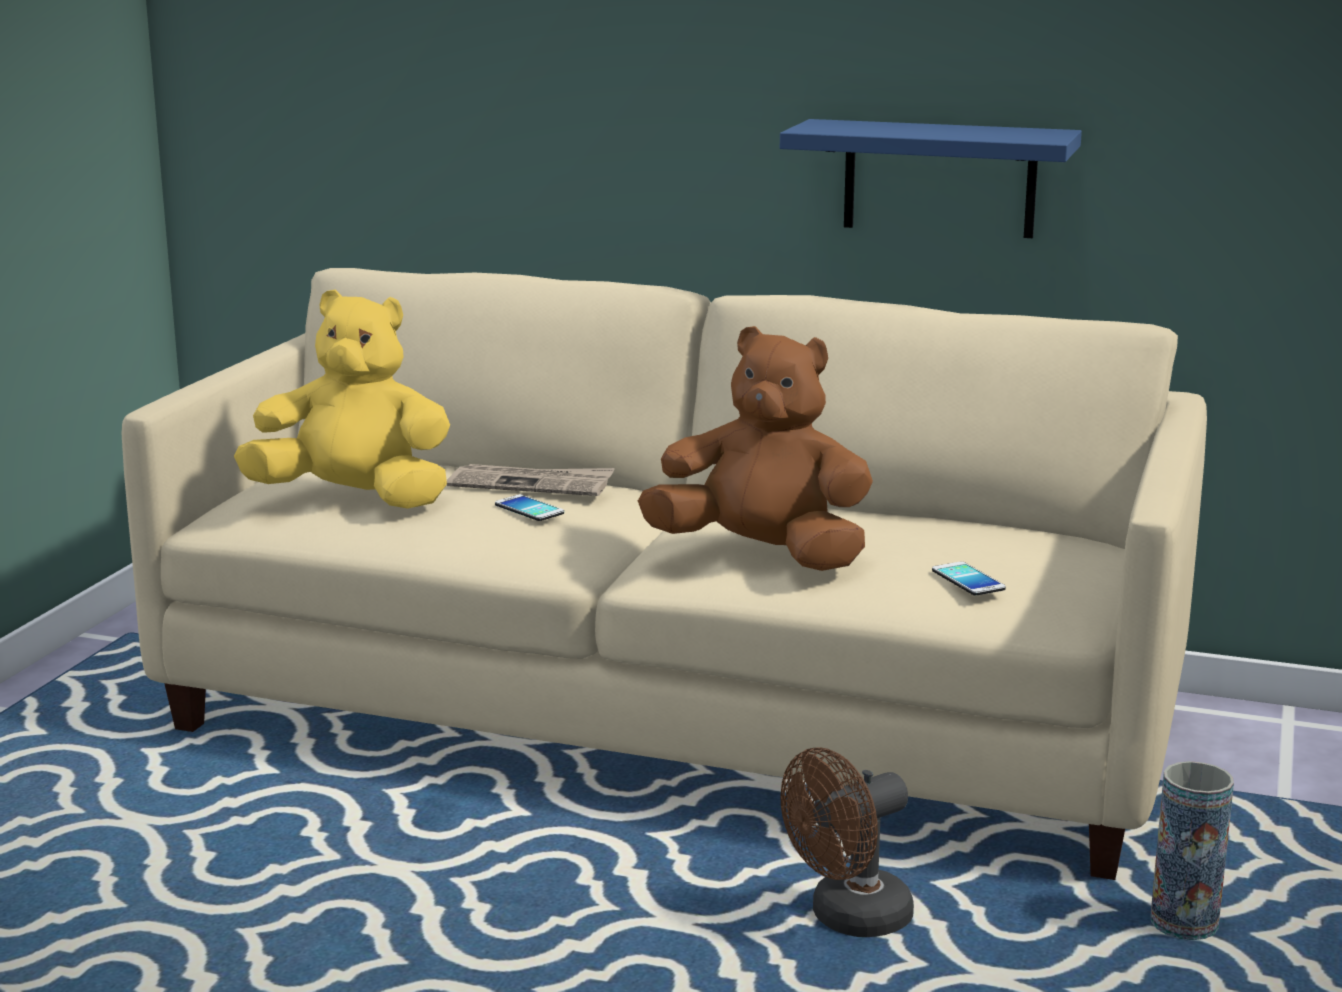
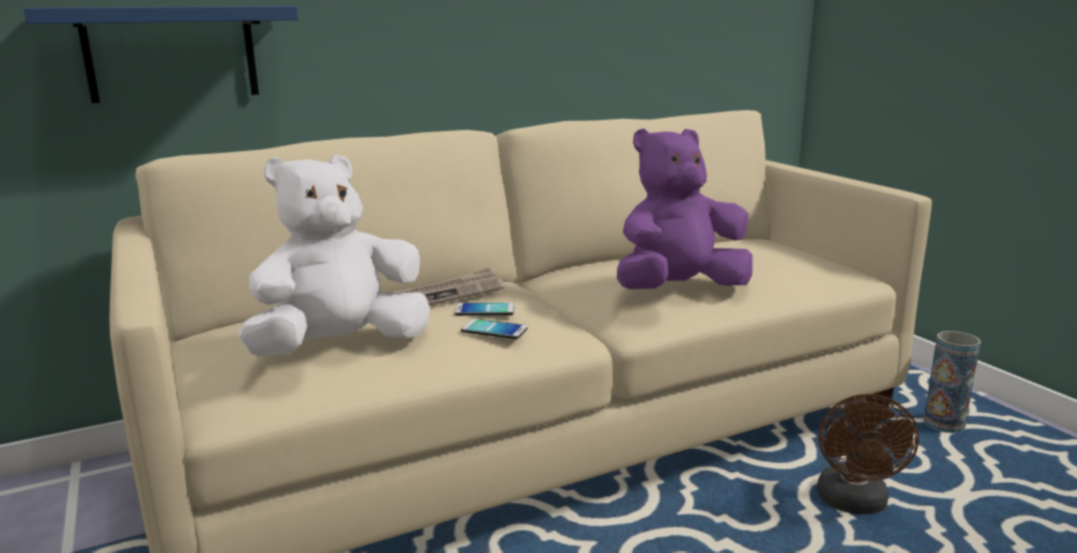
camera: 45 degrees left, 0 degrees up
yellow plush toy [234,290,450,509] -> white plush toy [238,155,430,357]
brown plush toy [638,326,873,571] -> purple plush toy [617,128,753,289]
blue shelf [780,119,1082,238] -> blue shelf moved to [24,6,298,103]
phone [932,561,1006,596] -> phone moved to [461,319,528,339]

